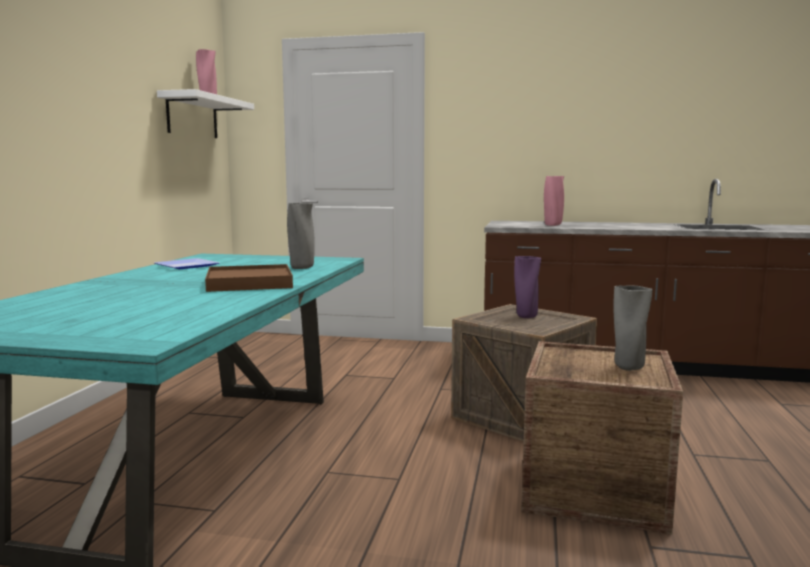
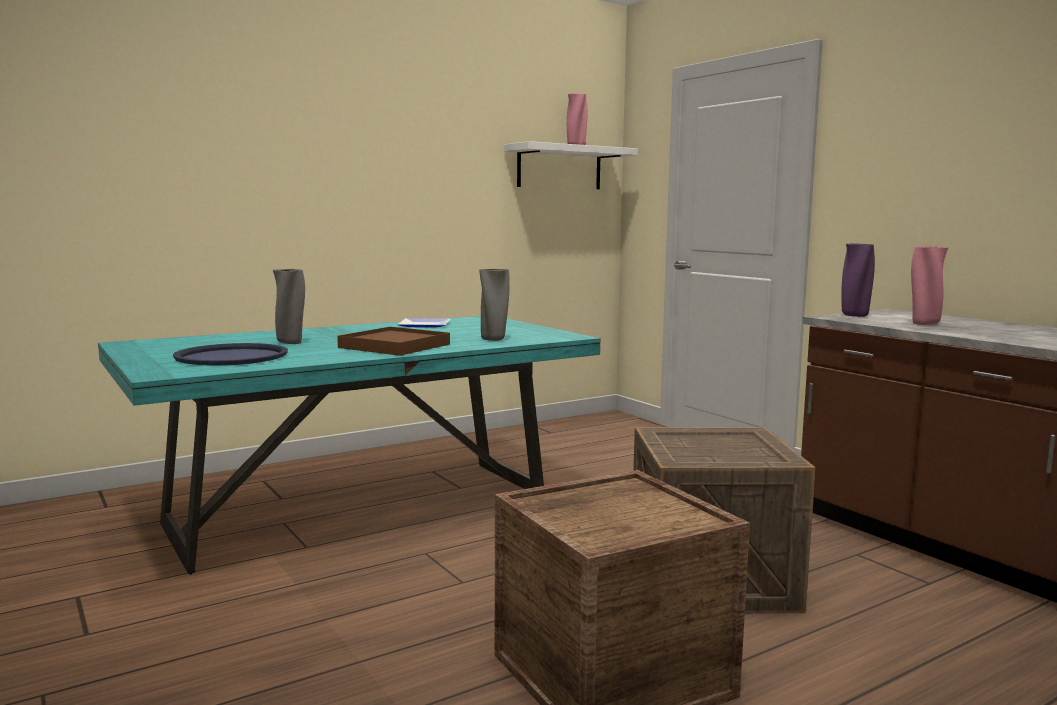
camera: 45 degrees right, 0 degrees up
purple vase [514,256,541,318] -> purple vase moved to [841,243,875,317]
grey vase [614,285,653,371] -> grey vase moved to [273,269,305,344]
none -> blue tray [173,343,288,366]

